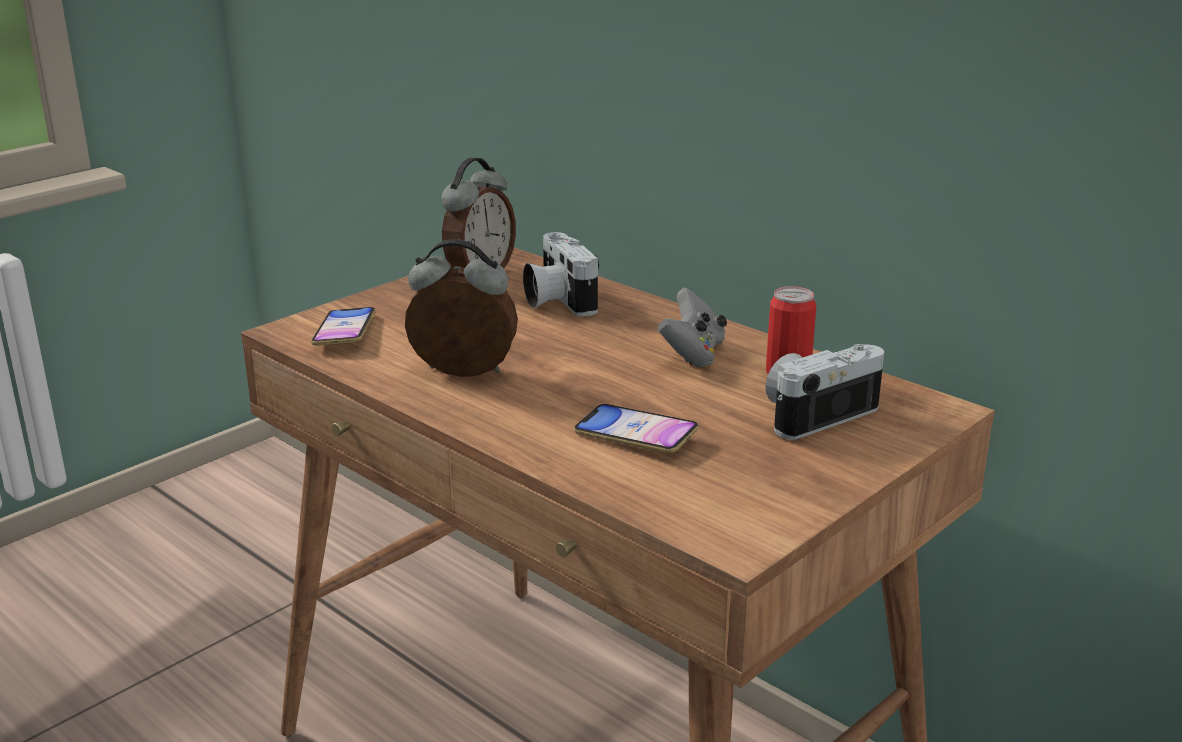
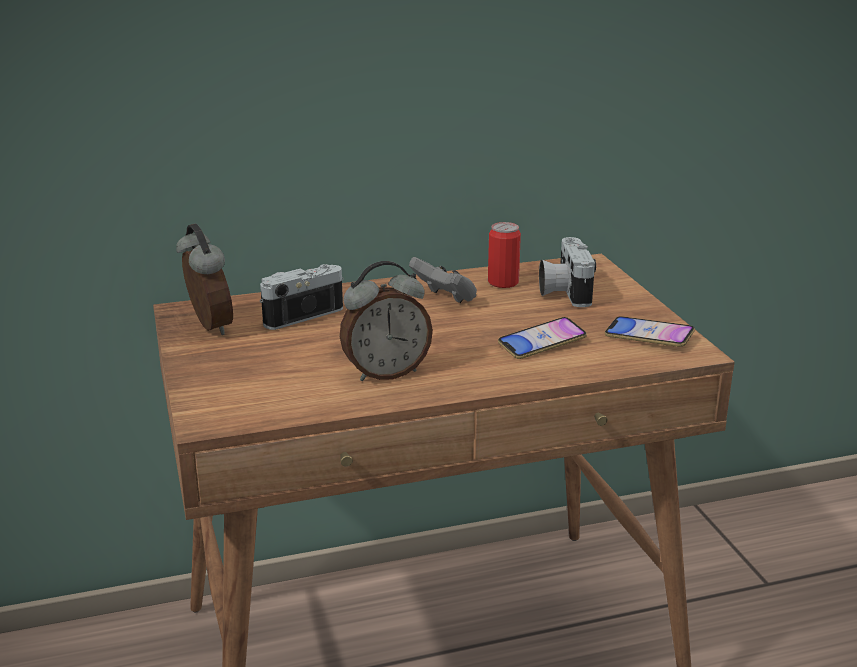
camera: 60 degrees left, 0 degrees up
phone [311,307,376,345] -> phone moved to [604,316,695,347]
alarm clock [405,239,518,377] -> alarm clock turned 150 degrees counterclockwise [340,261,433,381]
camera [523,232,599,316] -> camera turned 135 degrees clockwise [260,264,344,330]

